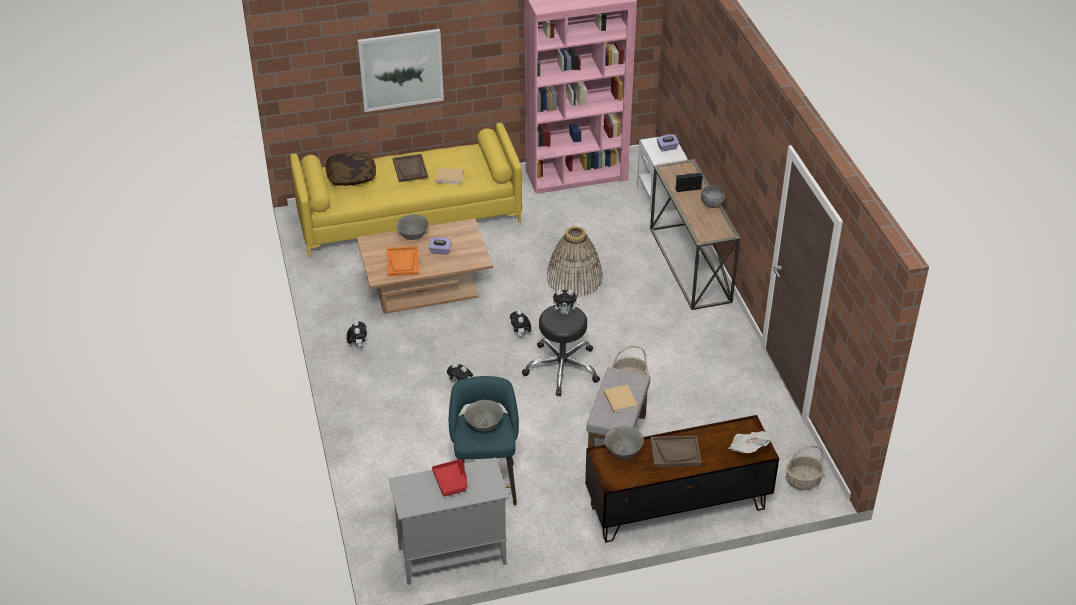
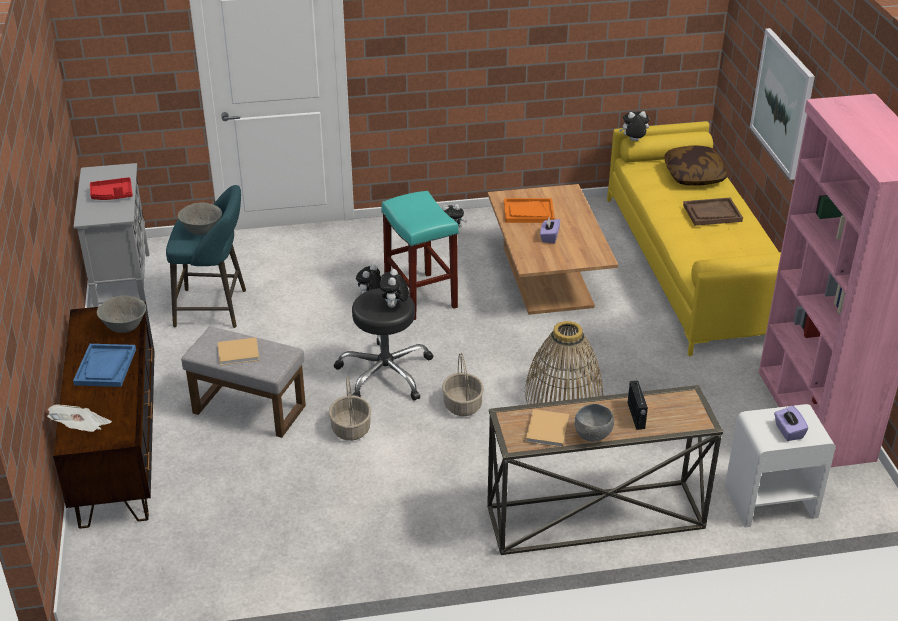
camera: 95 degrees right, 5 degrees down
grey bowl [396,214,429,240] -> none
beige book [435,168,464,185] -> beige book moved to [526,409,569,448]
plush toy [510,310,531,337] -> plush toy moved to [619,111,649,141]
brown tray [650,435,702,467] -> blue tray [73,344,136,387]
basket [786,446,825,490] -> basket moved to [442,353,484,416]
none -> turquoise stool [381,191,459,320]

